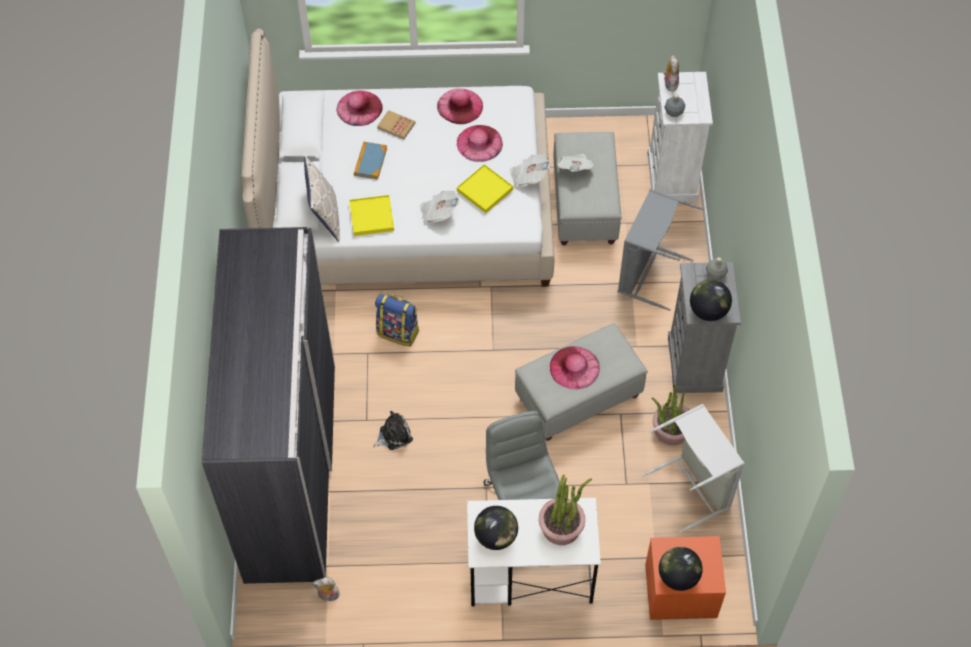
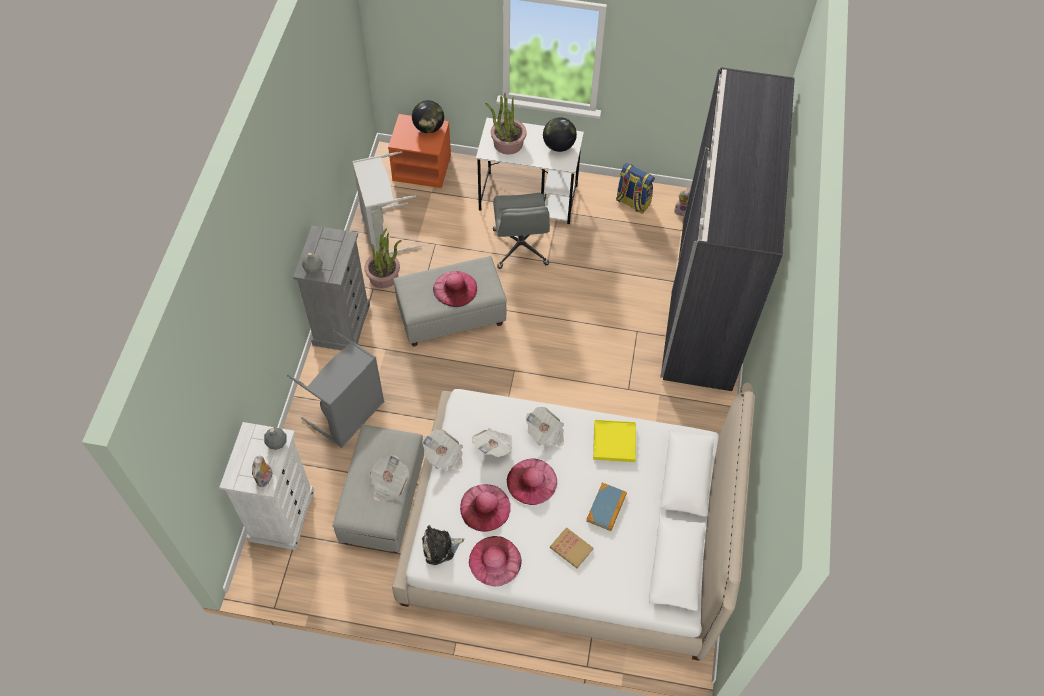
camera: 170 degrees left, 0 degrees up
pillow [304,156,340,242] -> none
pink hat [337,91,383,126] -> pink hat moved to [507,458,557,505]
plush toy [373,411,413,450] -> plush toy moved to [422,525,464,565]
backpack [375,294,419,347] -> backpack moved to [616,163,655,214]
yellow tray [457,164,513,213] -> newspaper [472,428,512,457]
globe [690,279,732,321] -> none

